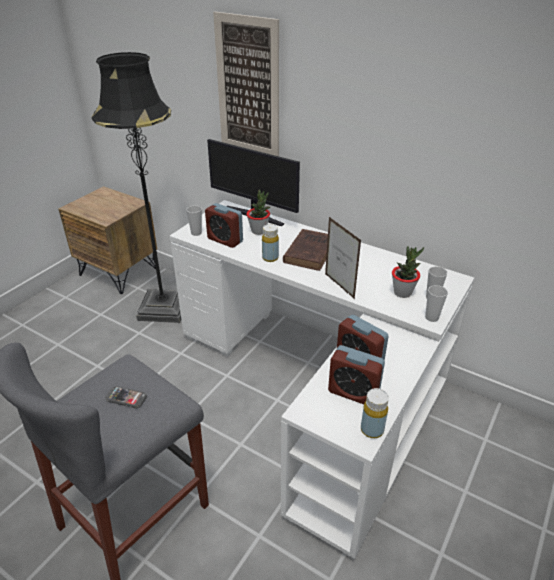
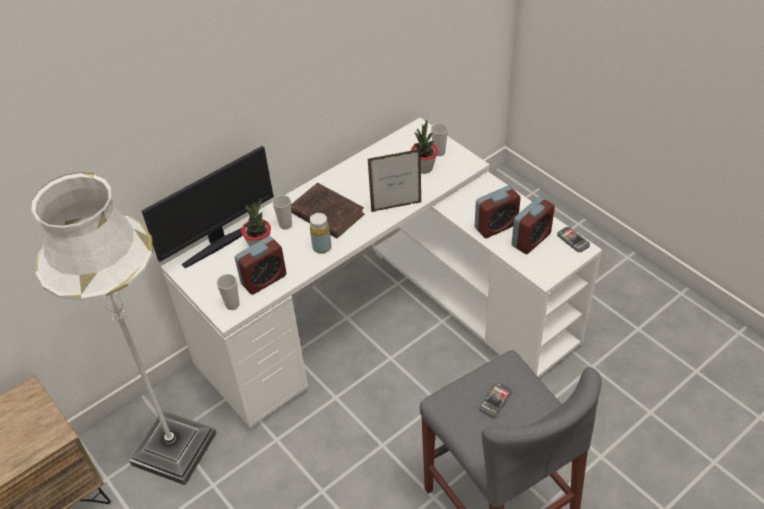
camera: 70 degrees left, 10 degrees up
black floor lamp [92,52,181,323] -> white floor lamp [31,172,217,485]
picture [213,12,279,156] -> none
yellow bottle [361,388,389,438] -> phone [557,227,590,252]
cup [425,285,448,322] -> cup moved to [272,195,292,229]

